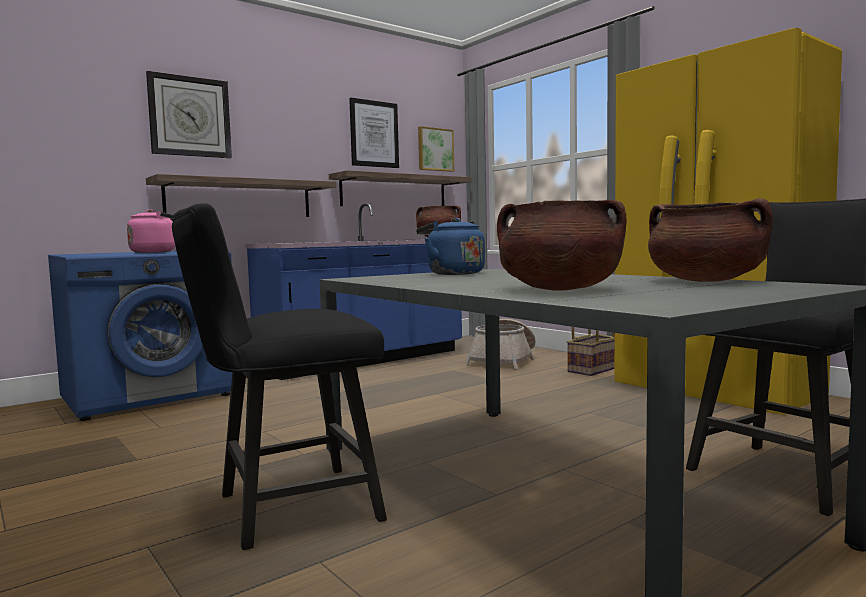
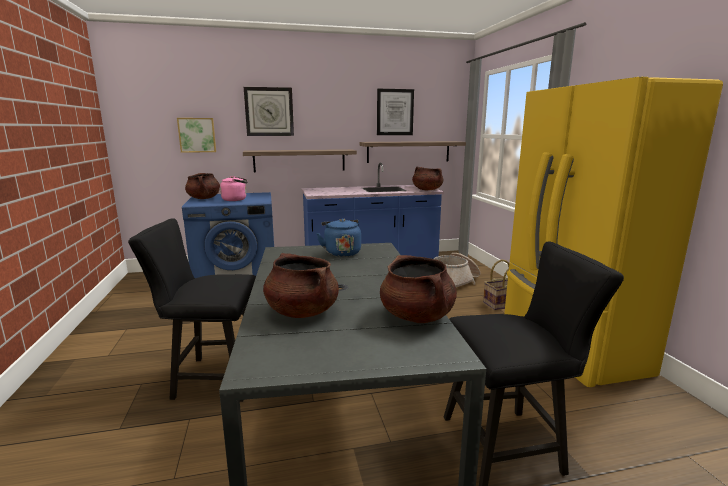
camera: 25 degrees right, 10 degrees up
picture [418,126,454,172] -> picture moved to [177,118,216,153]
none -> brown cooking pot [185,173,220,199]

